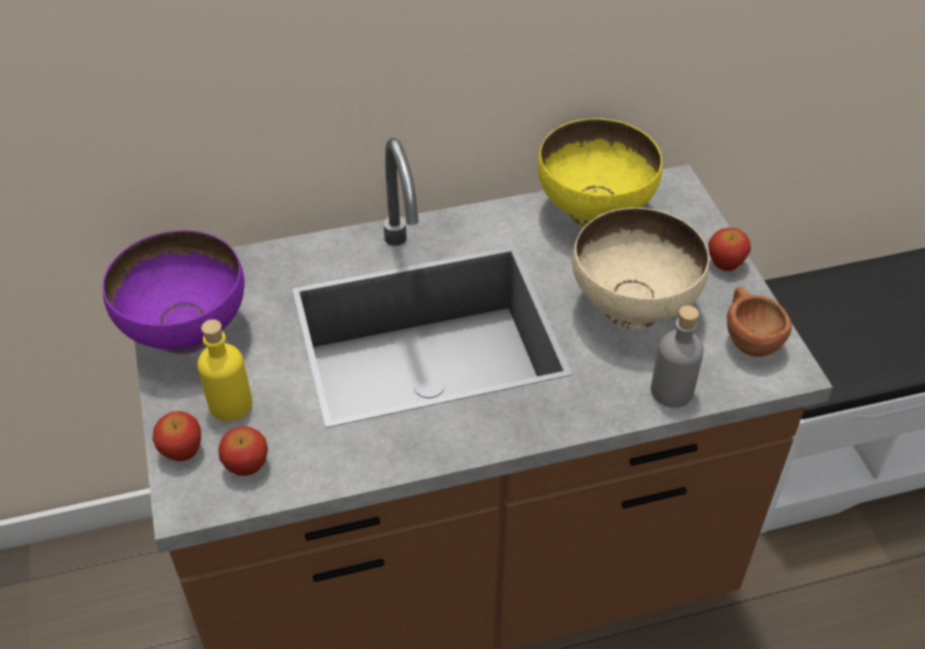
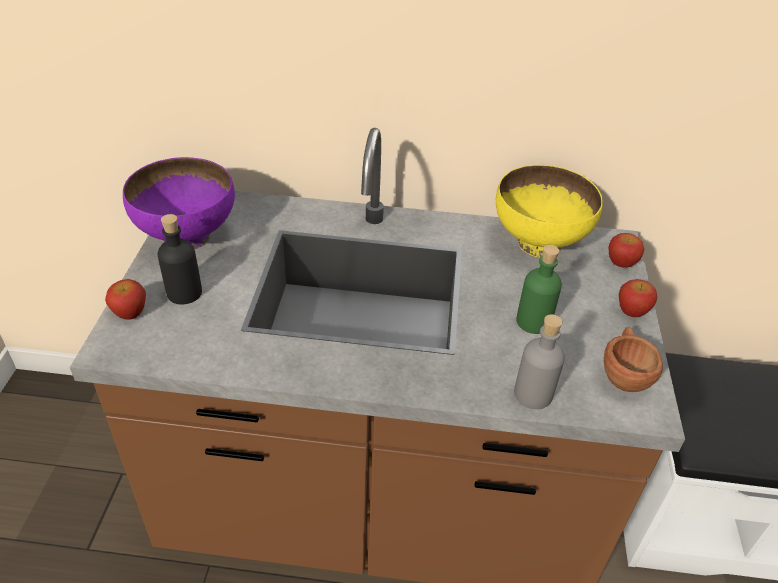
camera: 20 degrees right, 5 degrees down
yellow bottle [197,319,252,421] -> black bottle [158,214,202,305]
apple [218,426,268,476] -> apple moved to [609,233,644,268]
beige bowl [572,208,709,330] -> green bottle [516,245,562,334]

